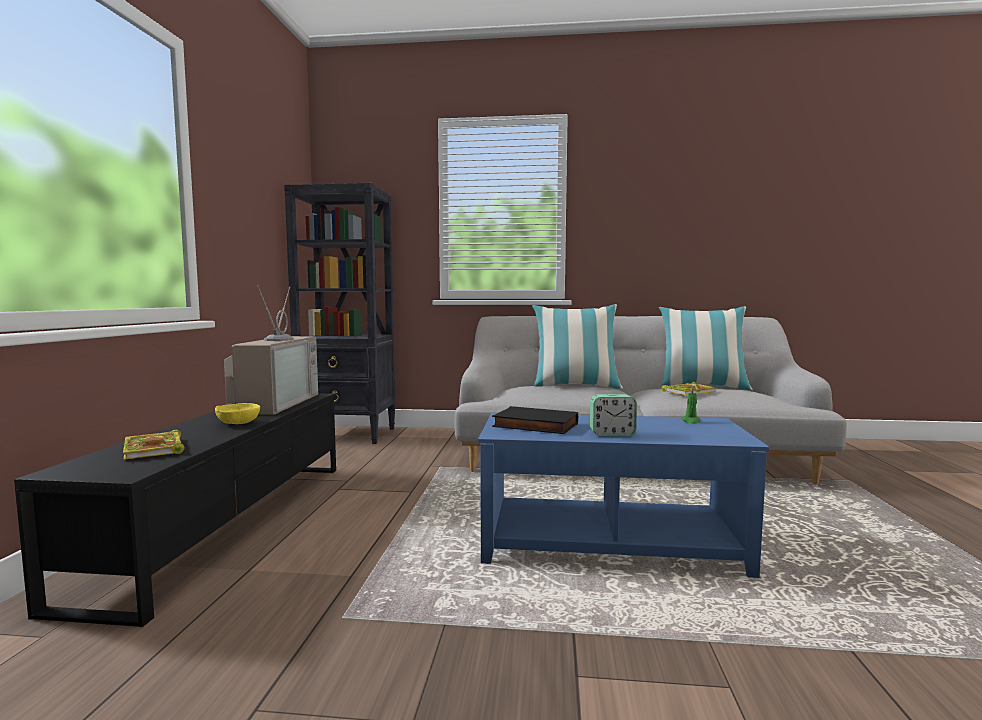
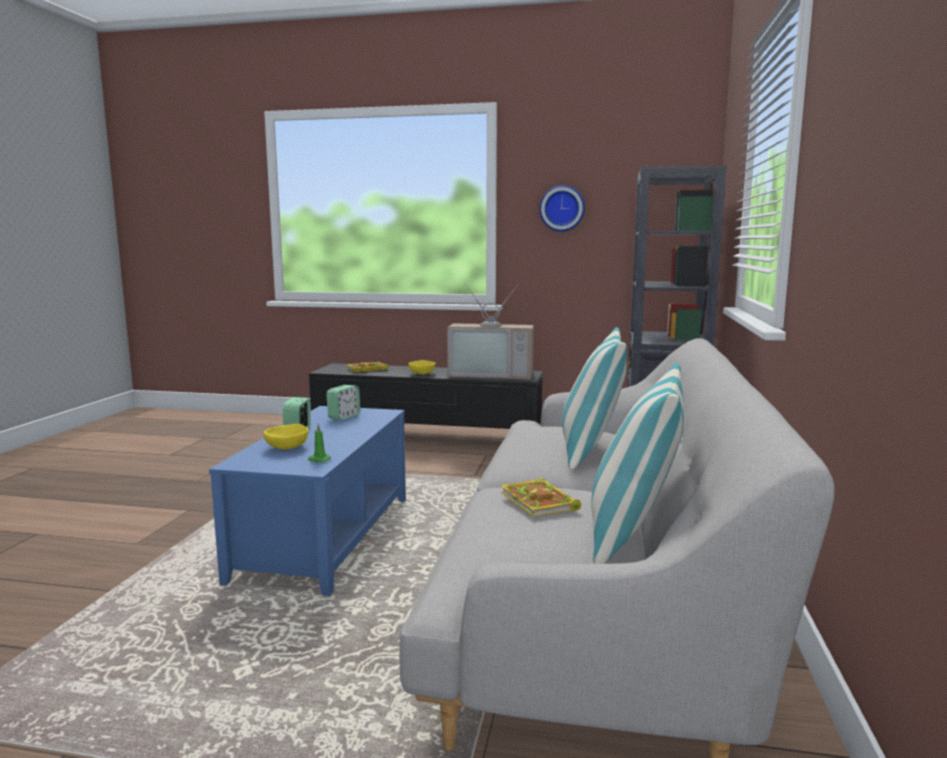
camera: 95 degrees right, 5 degrees up
black book [492,406,578,434] -> alarm clock [326,385,361,420]
none -> yellow bowl [264,424,309,450]
none -> wall clock [540,185,585,232]

